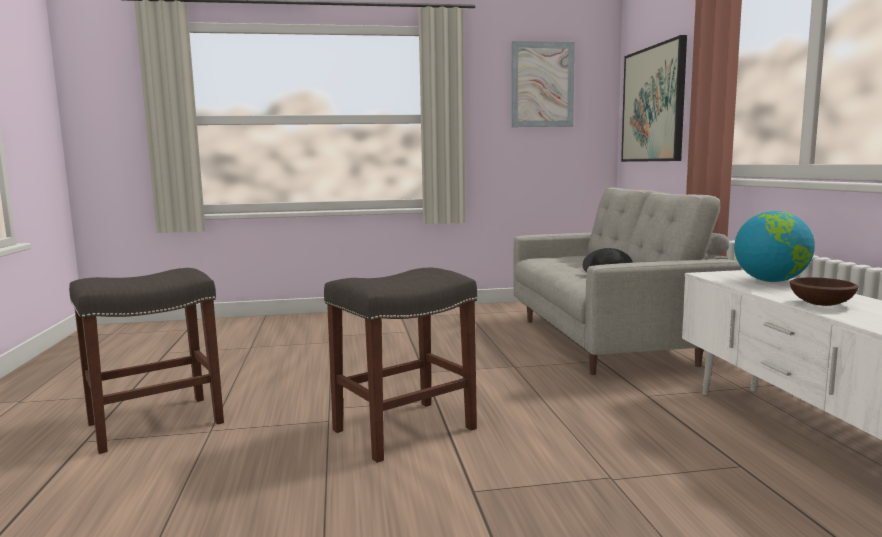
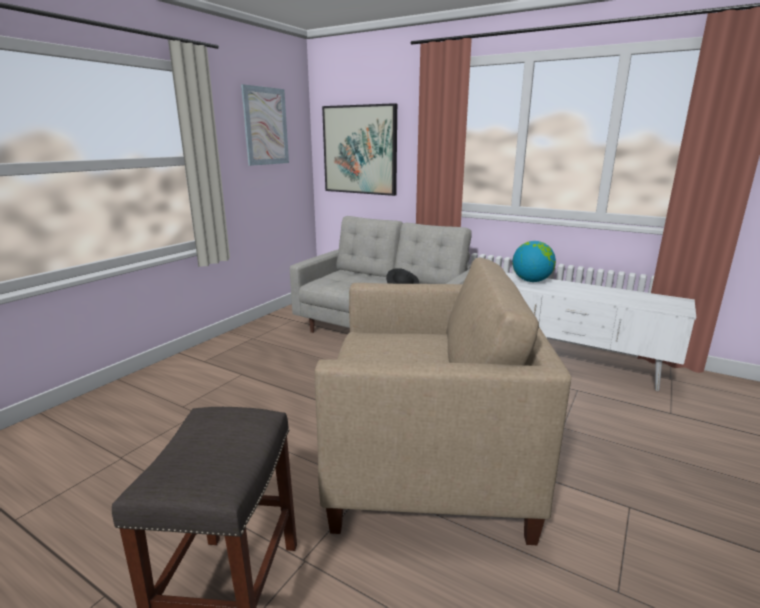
camera: 50 degrees left, 10 degrees up
grey stool [324,268,477,463] -> beige armchair [315,258,571,545]
brown bowl [789,277,859,306] -> none

